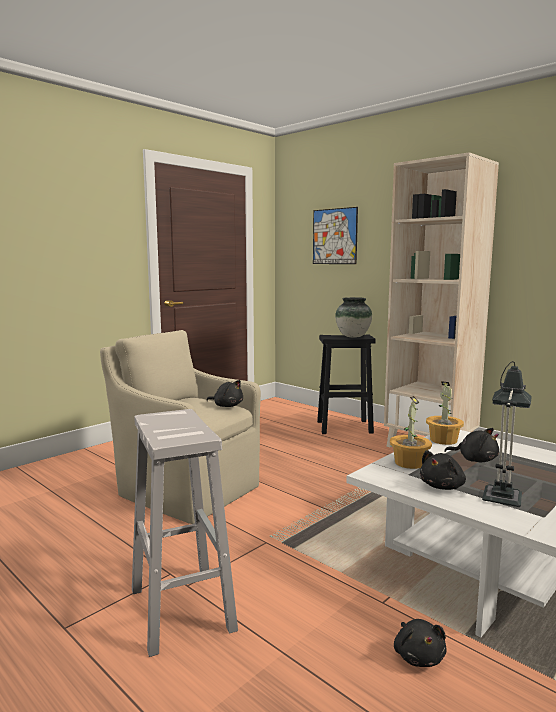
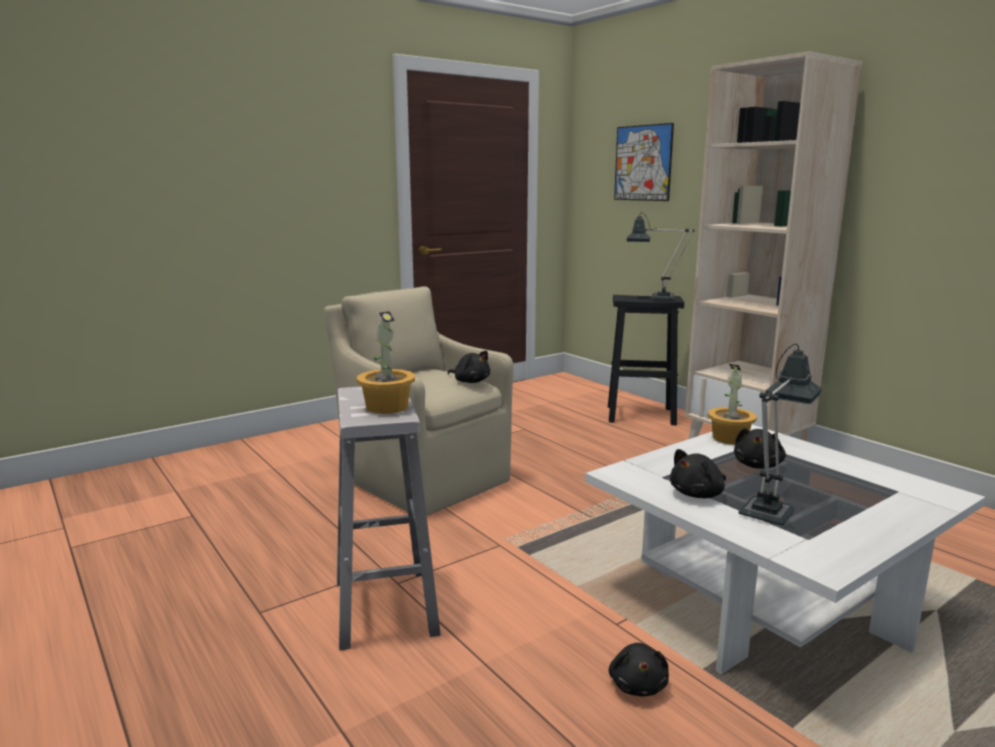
camera: 10 degrees right, 5 degrees up
vase [335,297,372,338] -> table lamp [626,212,694,301]
potted plant [390,396,432,469] -> potted plant moved to [357,311,415,414]
black plush toy [444,428,499,462] -> black plush toy turned 75 degrees clockwise [734,428,786,469]

